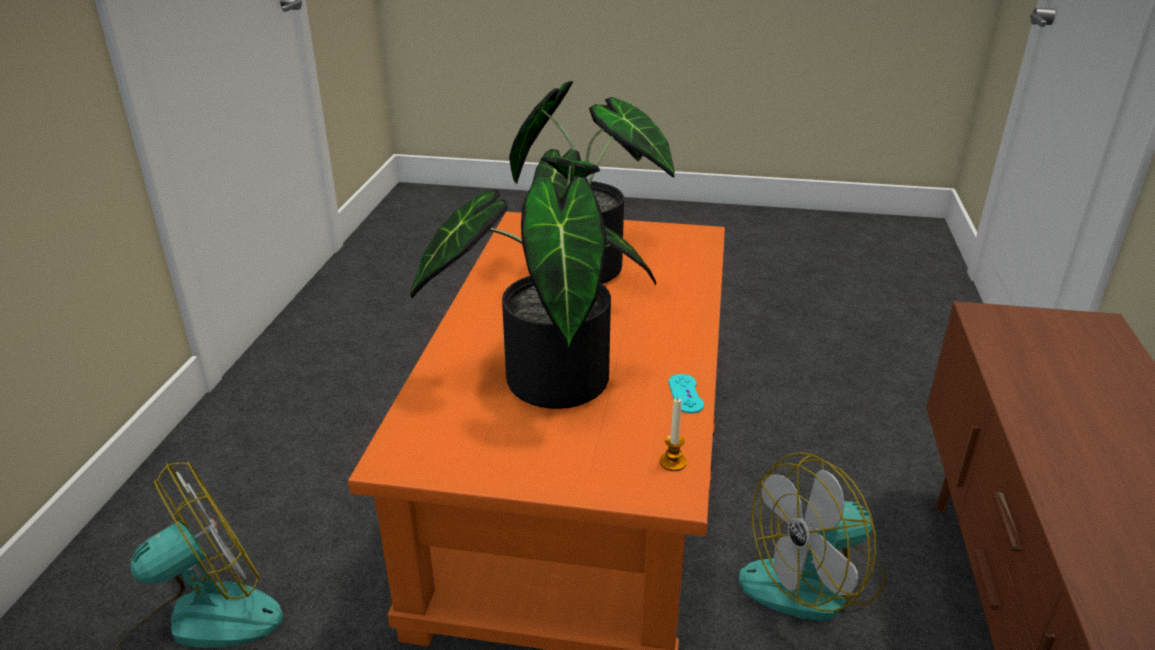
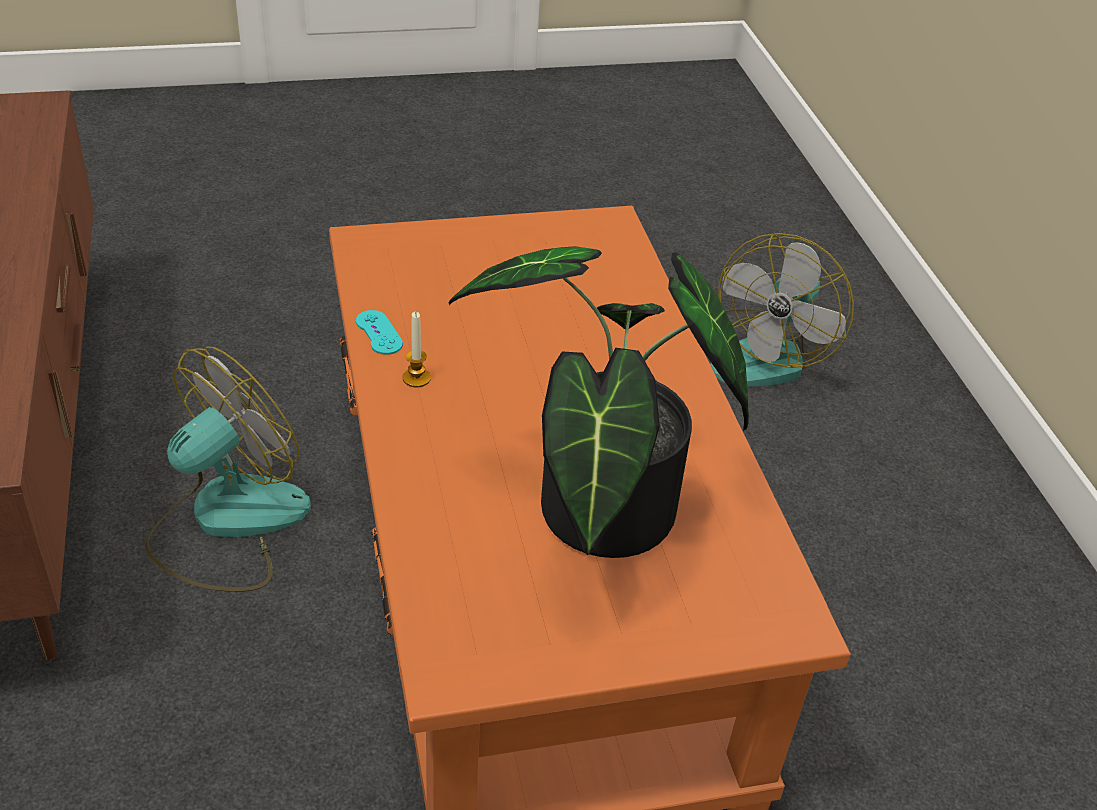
camera: 155 degrees right, 10 degrees up
potted plant [410,155,656,409] -> none
candle [660,398,687,471] -> candle moved to [403,312,431,387]

